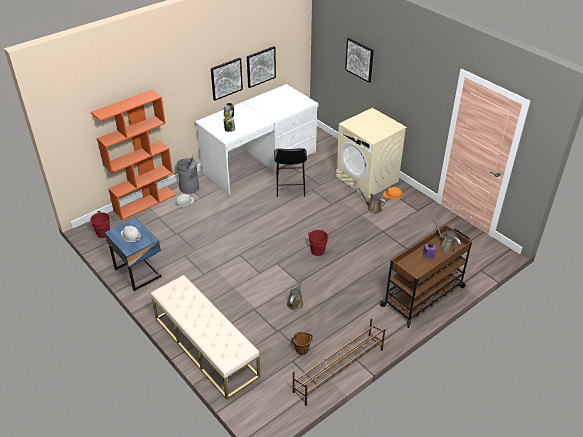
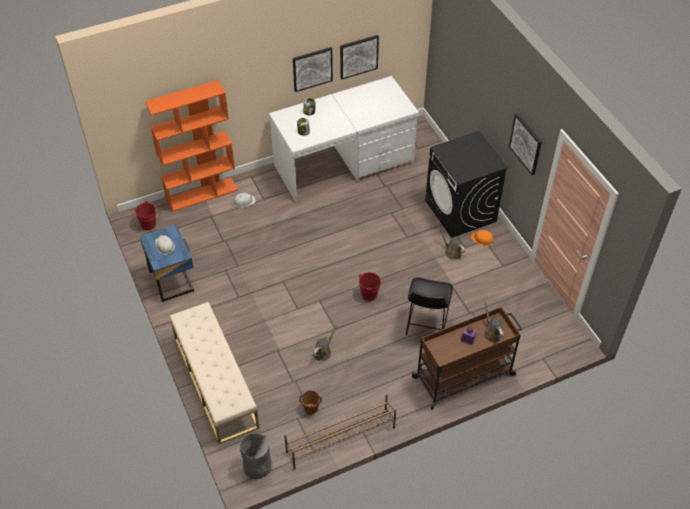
camera: 15 degrees right, 10 degrees up
grey trash can [176,155,199,194] -> grey trash can moved to [240,433,272,479]
black stool [274,148,307,197] -> black stool moved to [406,277,453,335]
beige washing machine [336,108,407,198] -> black washing machine [425,131,508,238]
picture [345,38,374,83] -> picture moved to [509,113,542,175]

